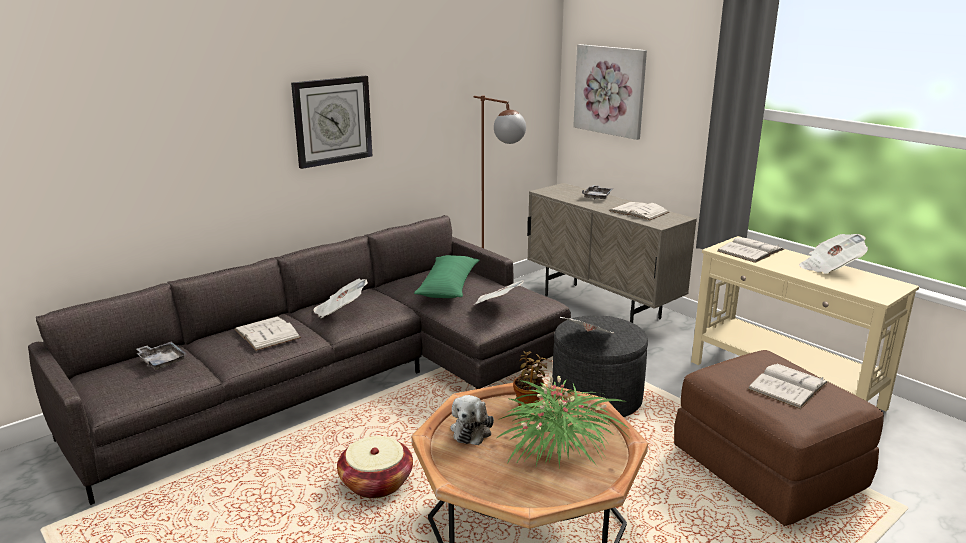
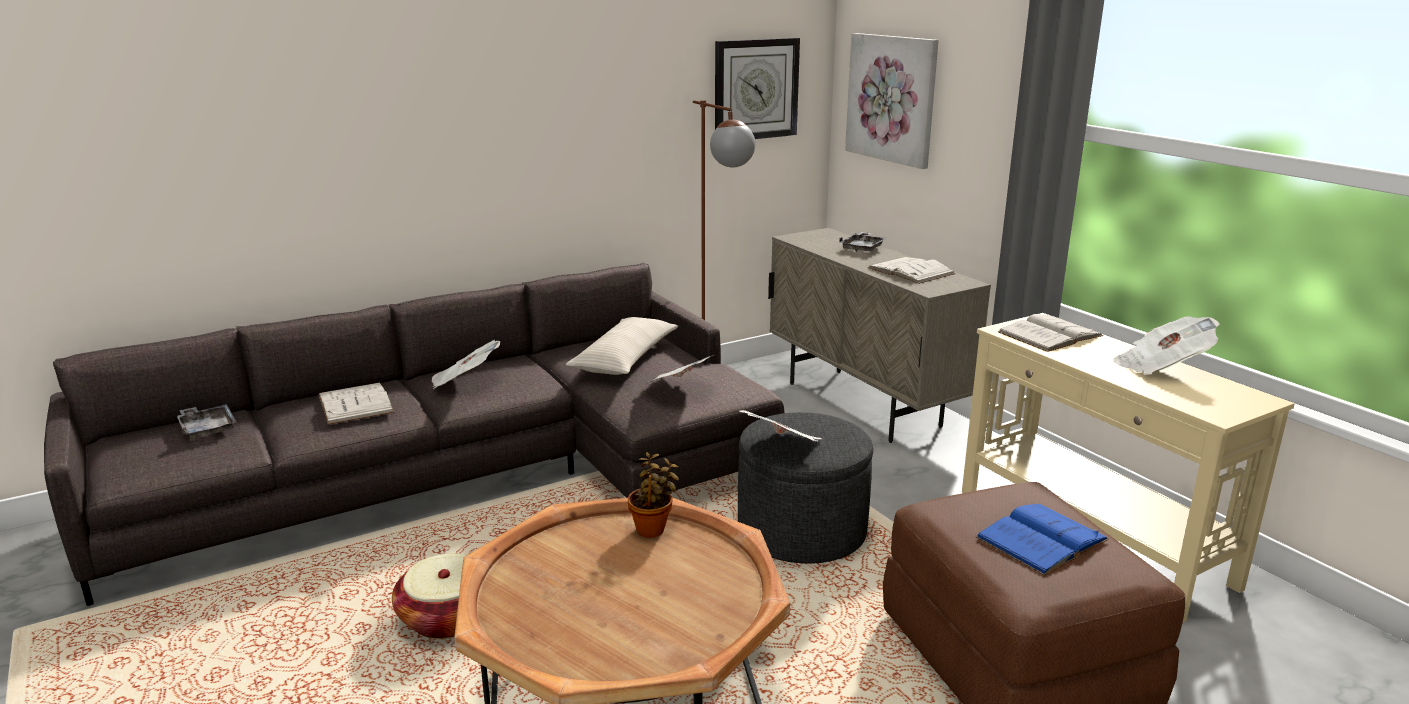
camera: 10 degrees right, 0 degrees up
wall clock [291,76,373,169] -> wall clock moved to [715,38,800,139]
green pillow [414,255,479,298] -> beige pillow [566,317,678,375]
plush toy [450,395,494,445] -> none
potted plant [497,375,628,469] -> none
white book [747,364,829,409] -> blue book [975,504,1109,576]

